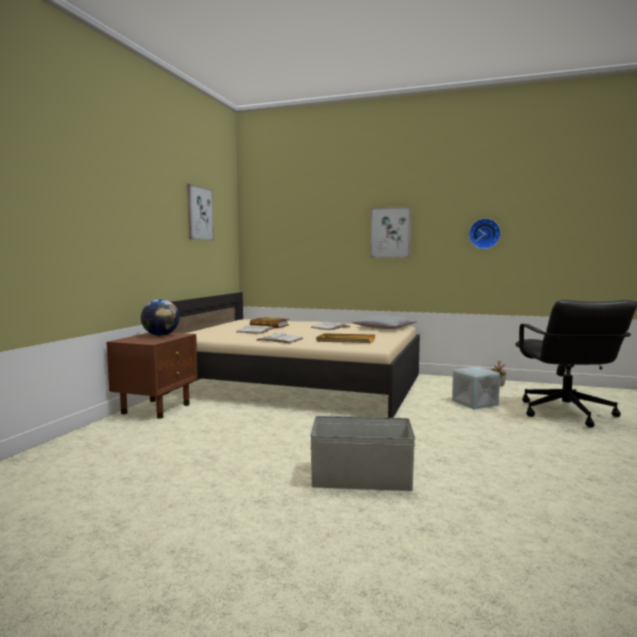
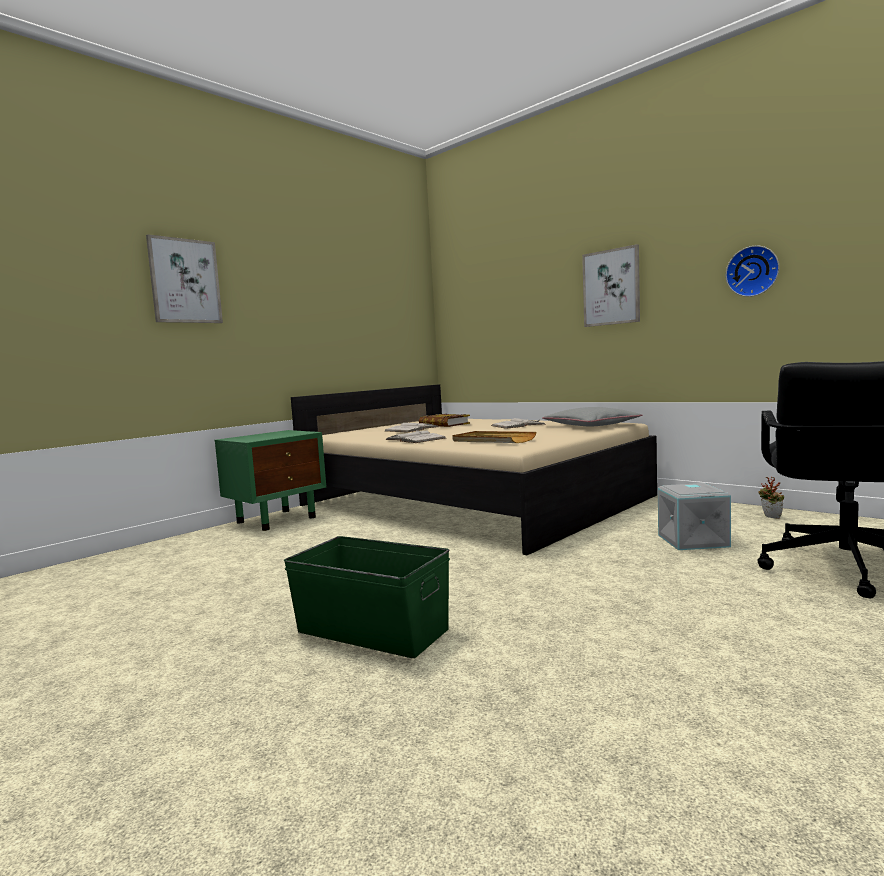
camera: 25 degrees right, 0 degrees up
brown nightstand [106,333,198,419] -> green nightstand [215,430,326,531]
globe [141,299,180,336] -> none
picture [187,184,214,241] -> picture moved to [146,234,223,323]
grey storage box [310,416,415,491] -> green storage box [284,536,450,658]

